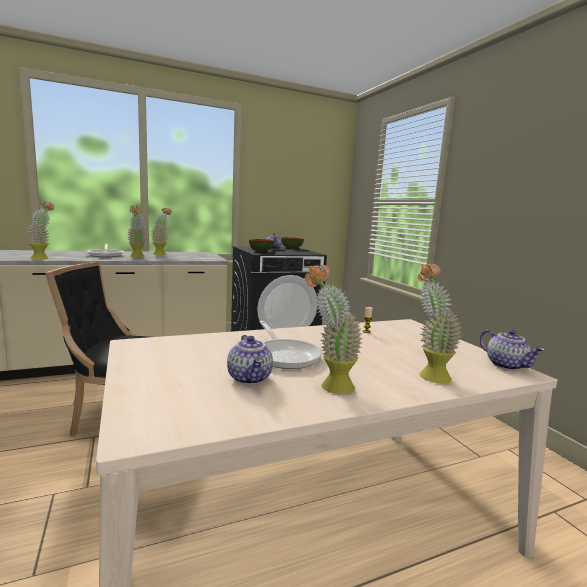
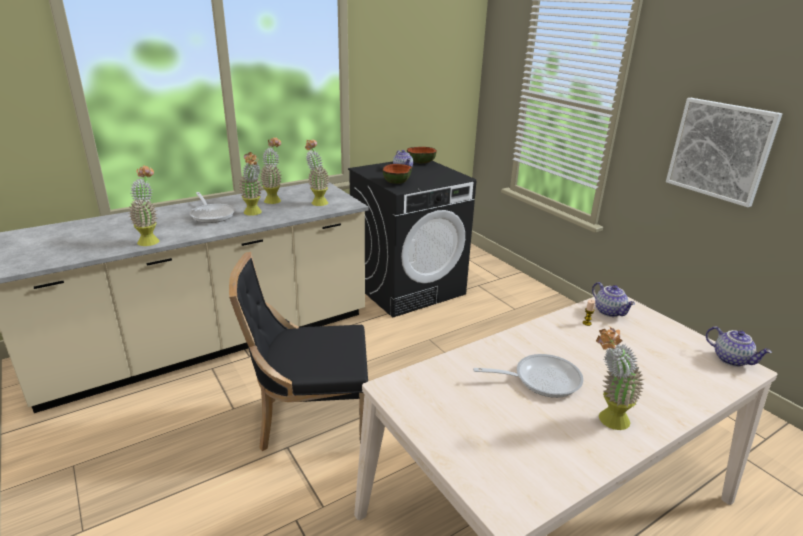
camera: 10 degrees left, 15 degrees up
teapot [227,335,273,385] -> teapot moved to [592,282,635,317]
frying pan [260,321,322,369] -> frying pan turned 60 degrees counterclockwise [473,354,583,398]
potted plant [418,264,462,383] -> potted plant moved to [305,139,329,206]
none -> picture [666,98,782,207]

